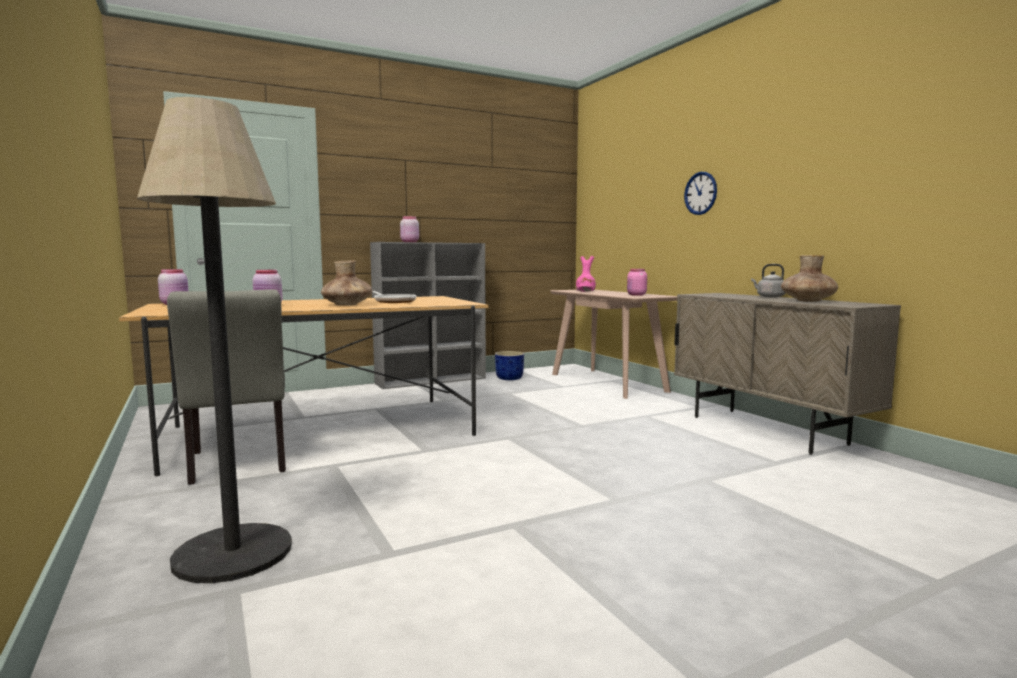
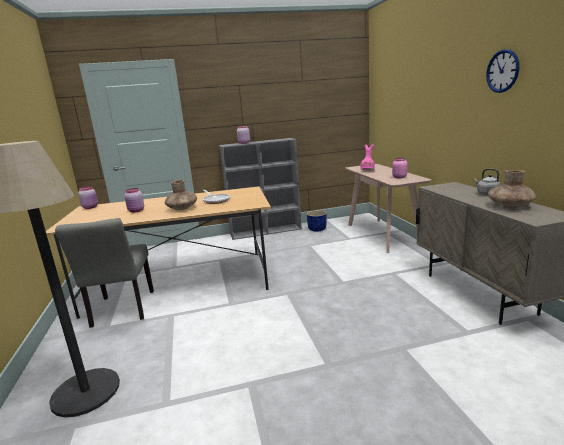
camera: 15 degrees right, 10 degrees up
wall clock [684,172,717,215] -> wall clock moved to [486,49,520,93]

